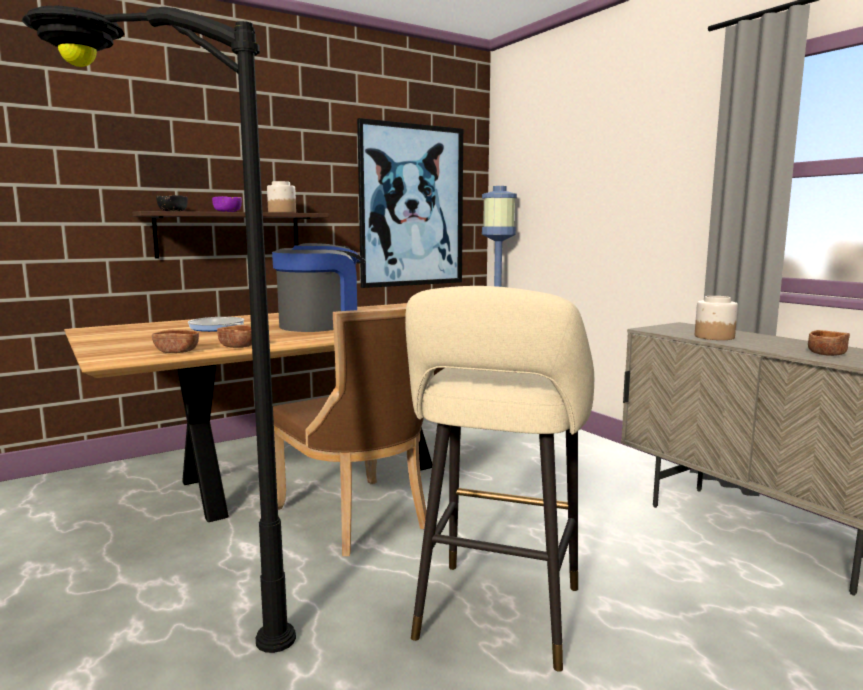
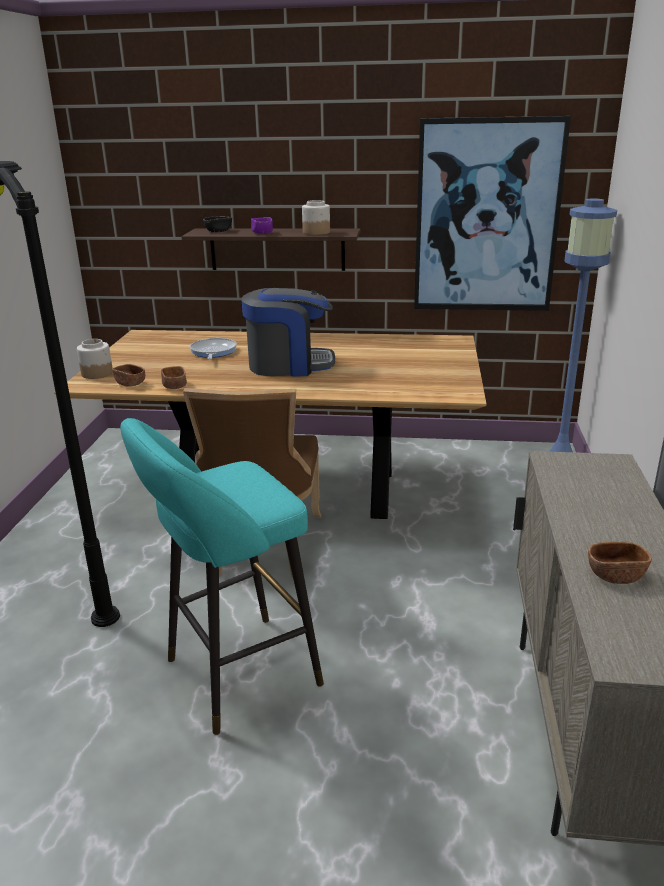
camera: 40 degrees right, 15 degrees up
beige stool [405,286,594,672] -> turquoise stool [120,418,324,735]
jar [695,296,738,340] -> jar moved to [77,339,113,379]

